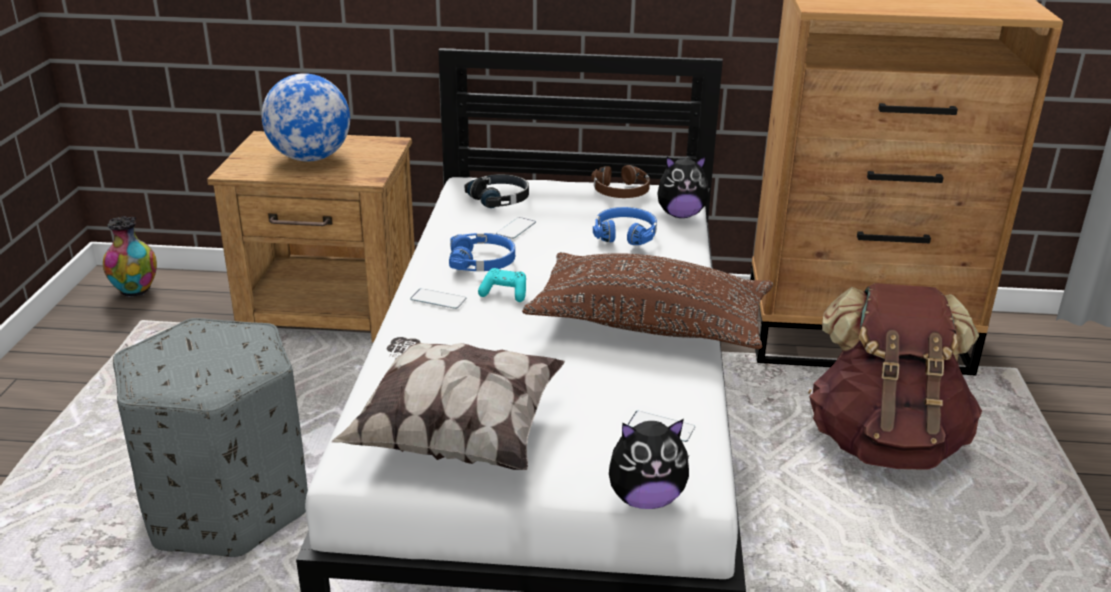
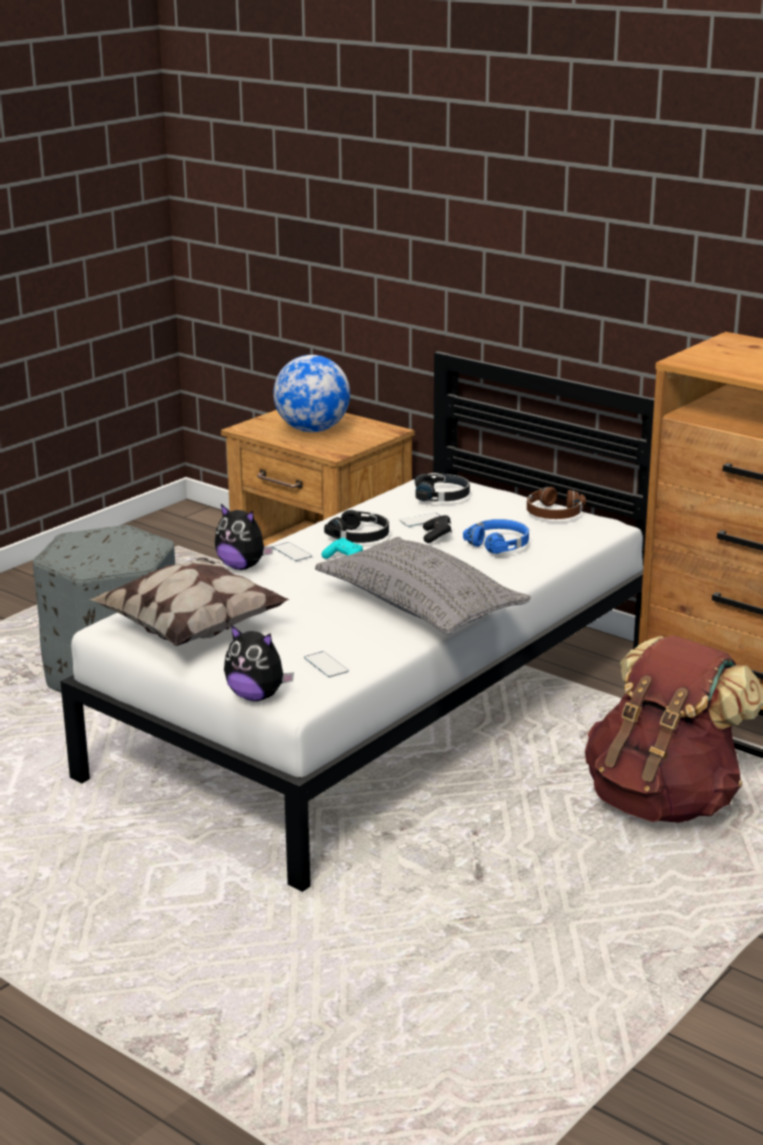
camera: 35 degrees right, 5 degrees down
vase [103,216,157,297] -> none
blue headphones [449,233,515,271] -> black headphones [324,510,389,543]
brown pillow [522,252,773,349] -> grey pillow [315,537,531,635]
plush toy [657,156,710,218] -> plush toy moved to [215,504,273,570]
none -> black game controller [423,515,452,543]

